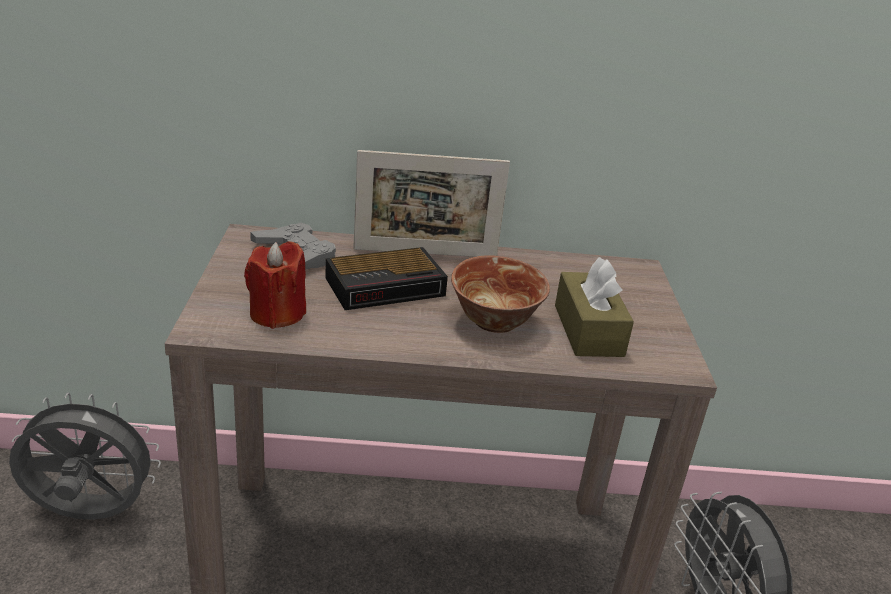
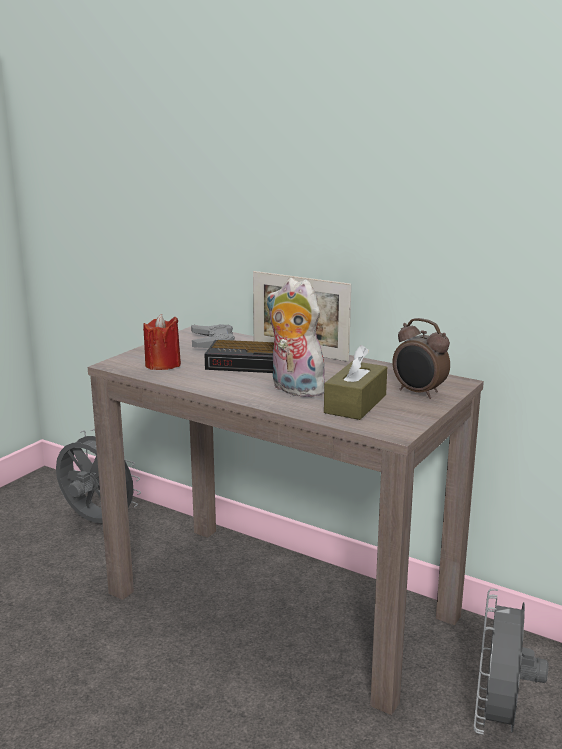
camera: 35 degrees right, 10 degrees down
bowl [451,256,550,333] -> plush toy [267,278,325,397]
none -> alarm clock [392,318,450,399]

